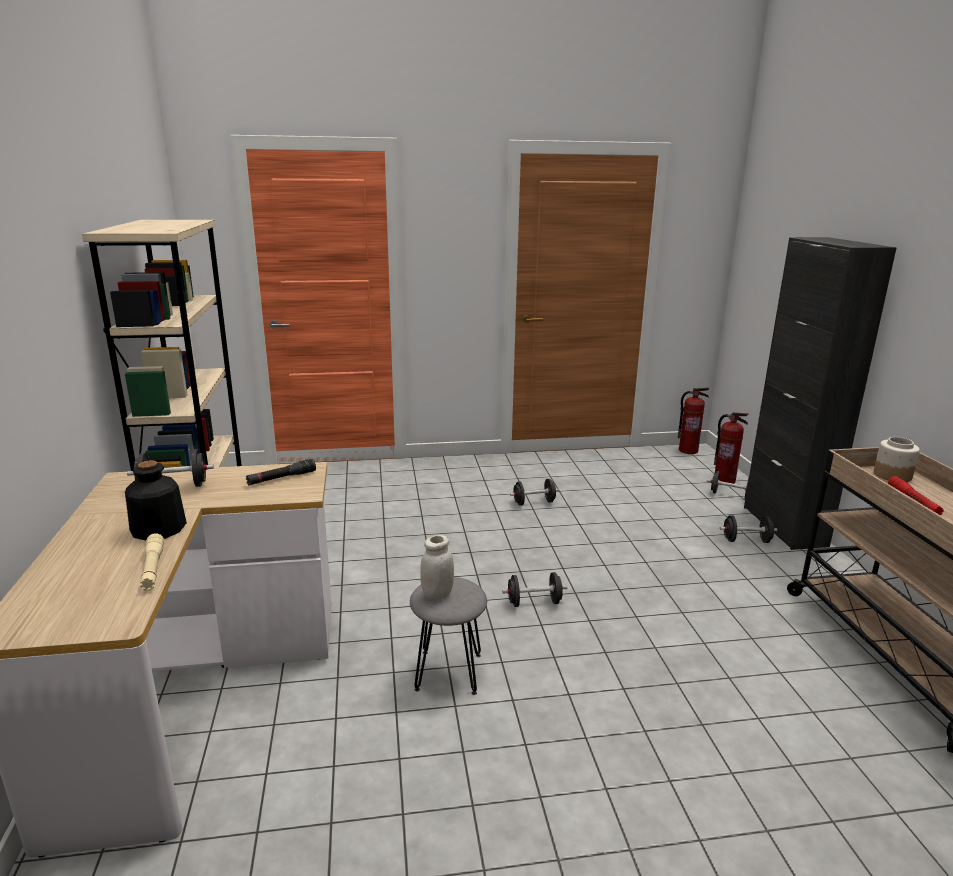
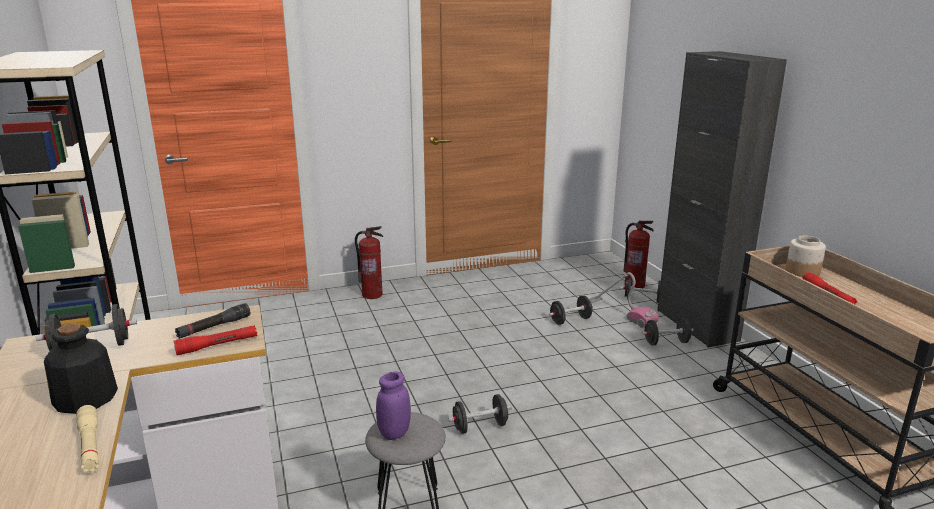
camera: 10 degrees left, 0 degrees up
white jar [420,535,454,600] -> purple jar [376,371,411,440]
black dumbbell [510,479,559,506] -> black dumbbell moved to [549,295,593,325]
fire extinguisher [678,388,709,454] -> fire extinguisher moved to [355,226,383,299]
none -> red flashlight [174,325,257,355]
none -> vacuum cleaner [589,272,659,328]

